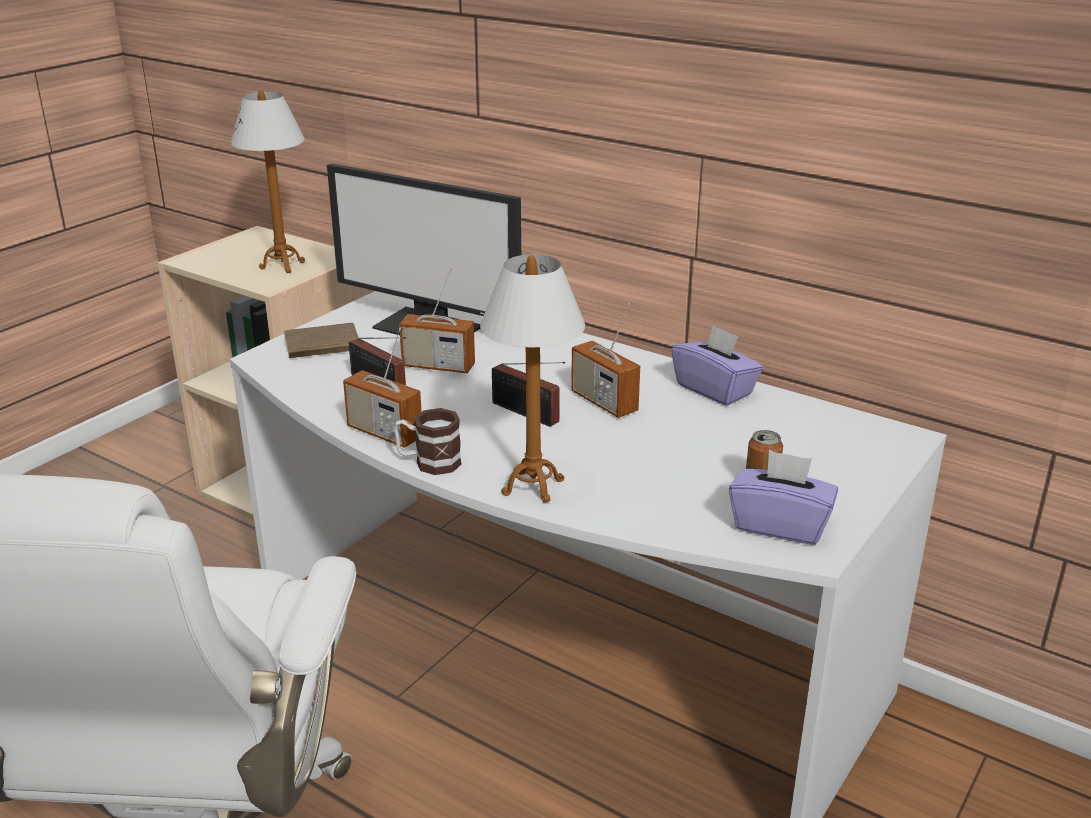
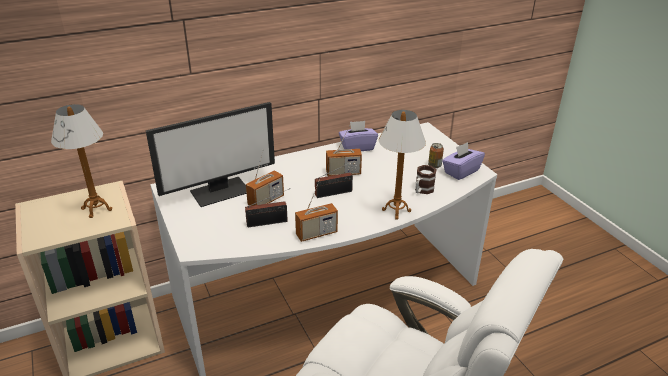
camera: 60 degrees left, 5 degrees up
brown book [284,323,359,358] -> none
mug [394,408,462,475] -> mug moved to [415,165,437,194]

